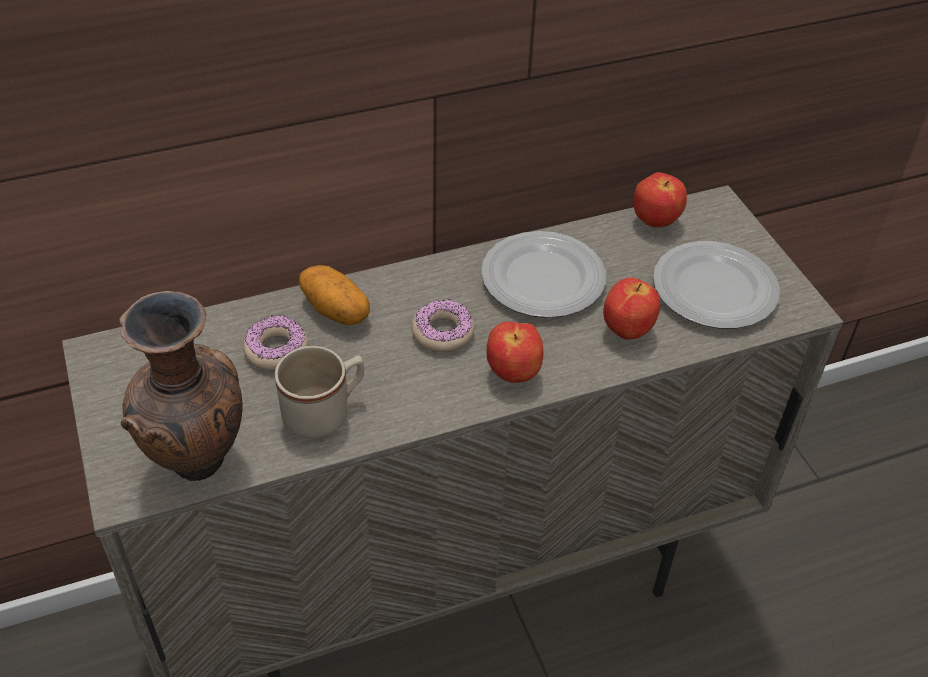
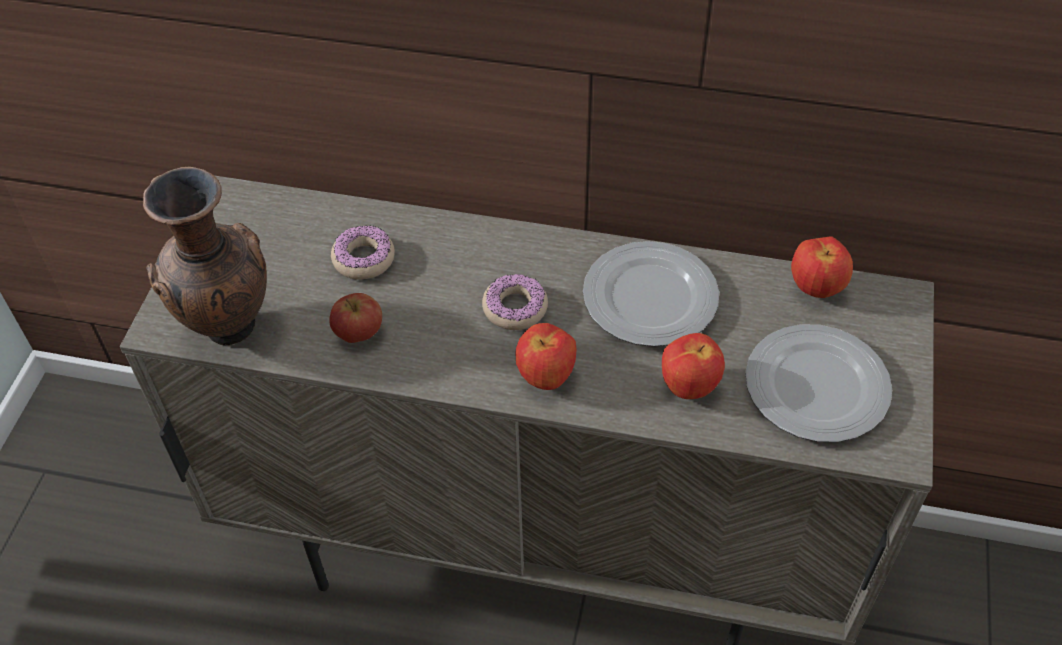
camera: 35 degrees right, 5 degrees up
beige mug [275,346,364,438] -> apple [329,293,382,343]
potato [299,265,370,325] -> none

